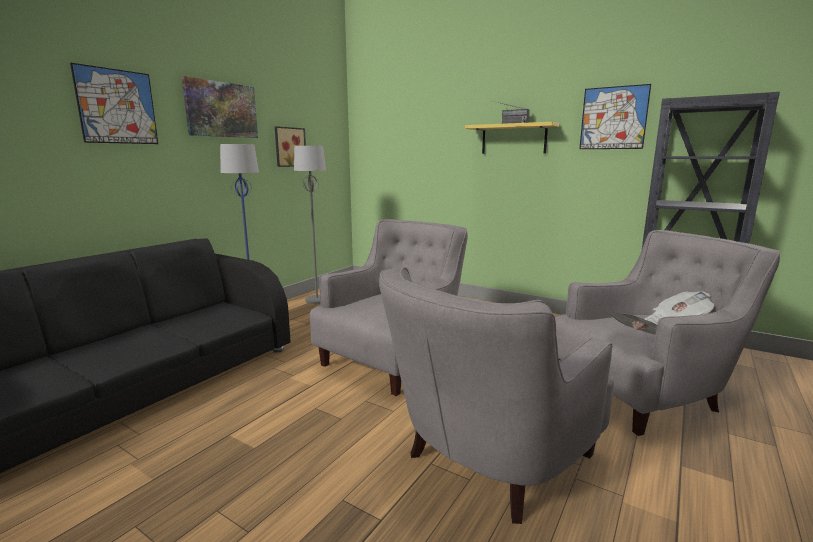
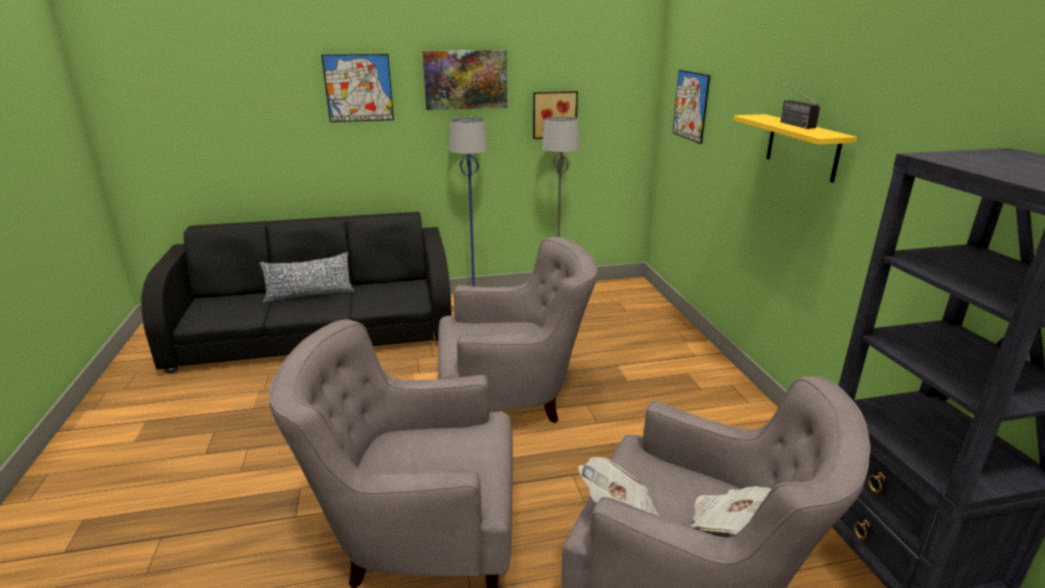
camera: 45 degrees right, 10 degrees up
picture [579,84,651,149] -> picture moved to [672,70,710,144]
none -> pillow [259,252,355,303]

